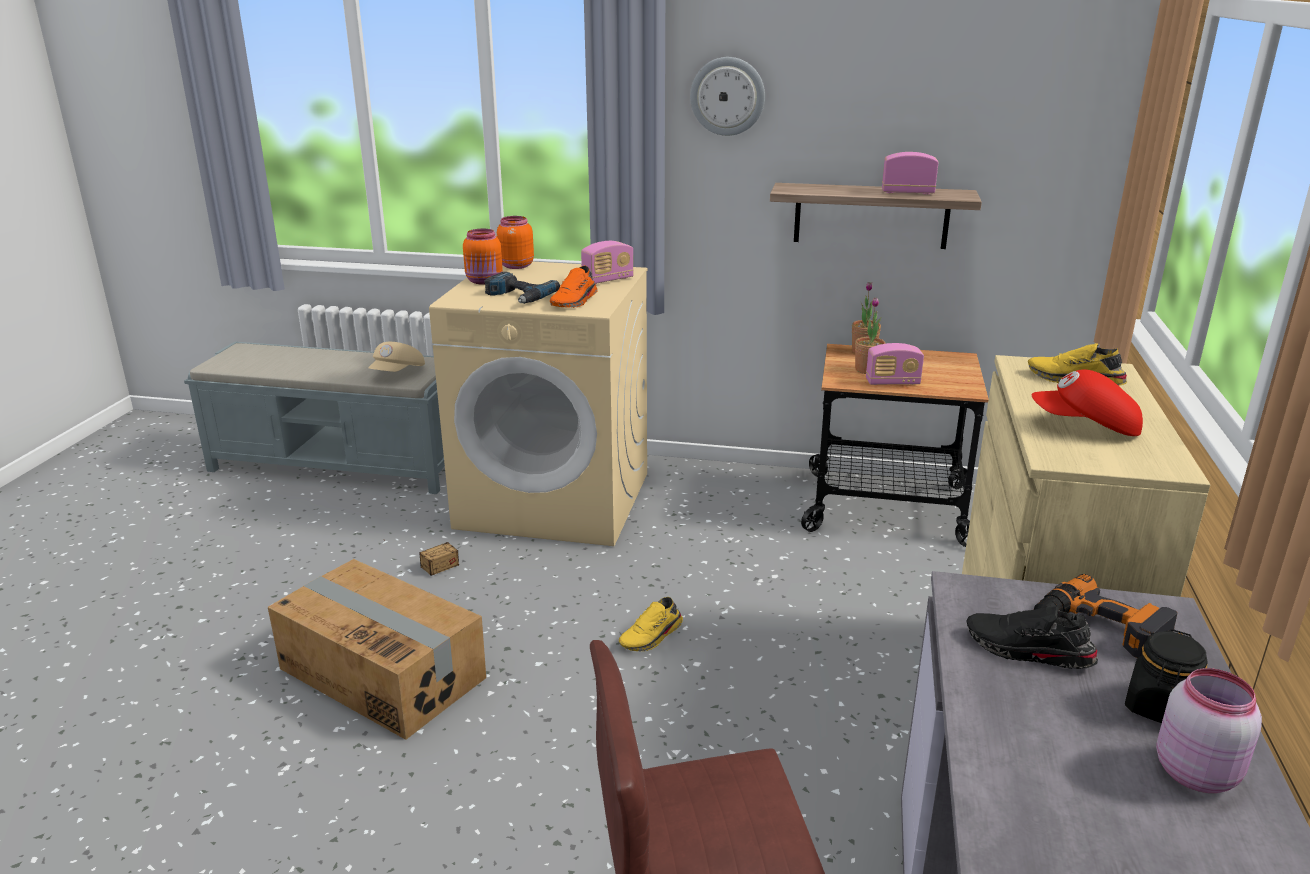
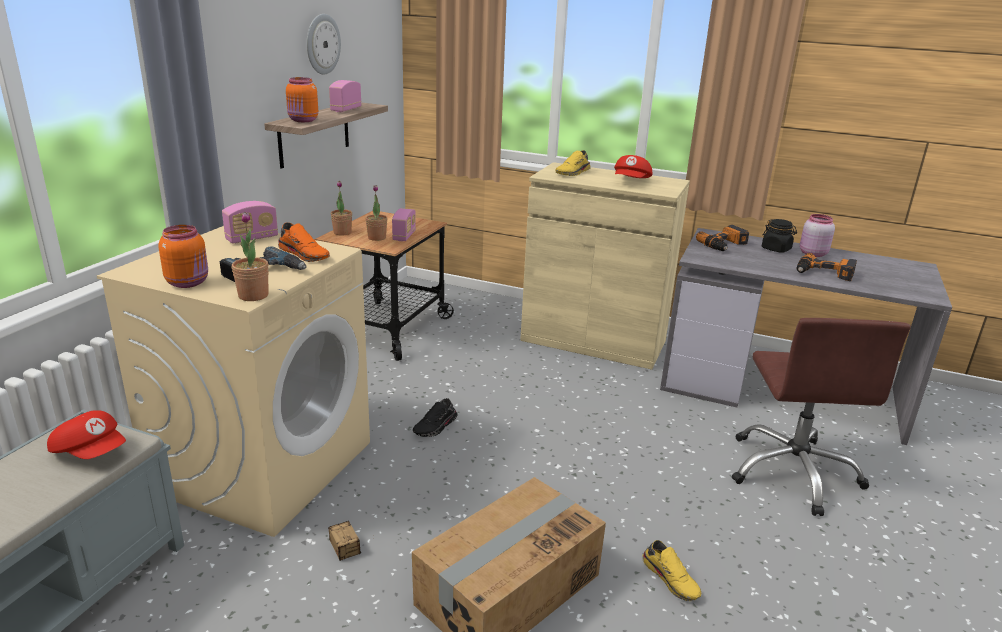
camera: 80 degrees left, 0 degrees up
beige cap [368,342,425,372] -> red cap [47,410,126,459]
orange jar [497,216,534,269] -> orange jar moved to [286,77,318,122]
radio [581,241,634,284] -> radio turned 75 degrees clockwise [222,201,278,244]
yellow shoe [619,597,683,651] -> yellow shoe moved to [642,540,702,601]
wall clock [690,57,765,136] -> wall clock moved to [307,14,341,74]
black shoe [966,606,1098,669] -> black shoe moved to [413,398,457,437]
none -> potted plant [232,212,269,301]
none -> power drill [796,253,857,281]

